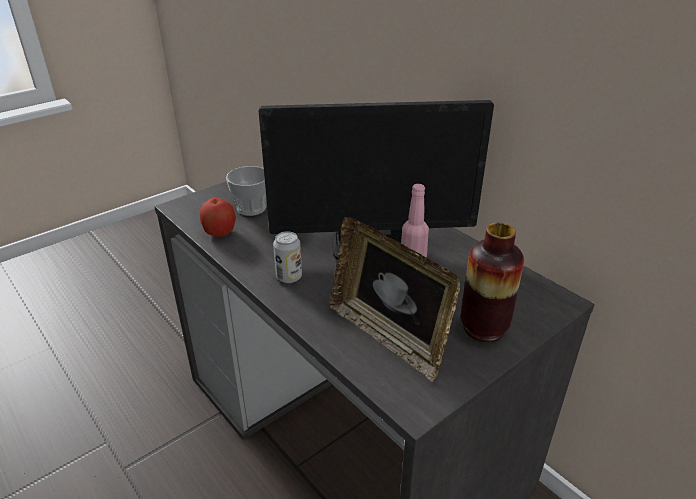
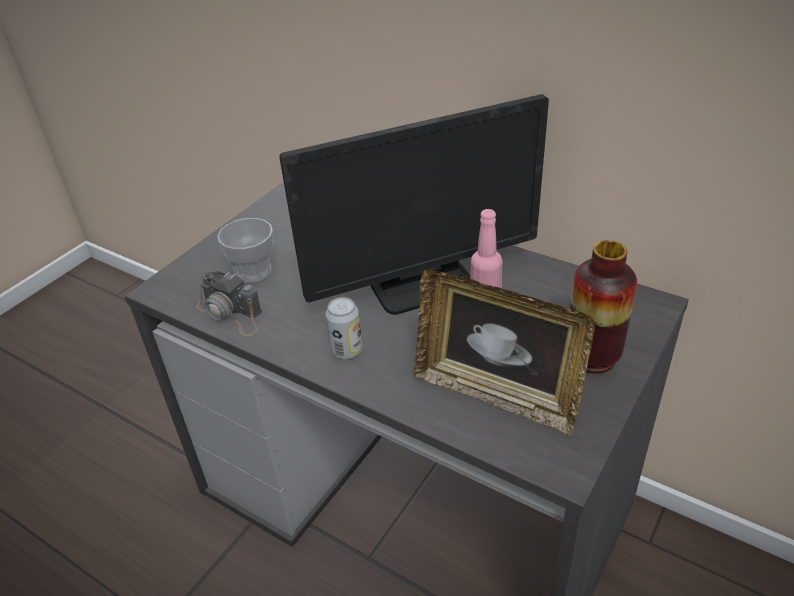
camera: 15 degrees left, 5 degrees up
apple [199,198,236,237] -> camera [196,271,262,336]

